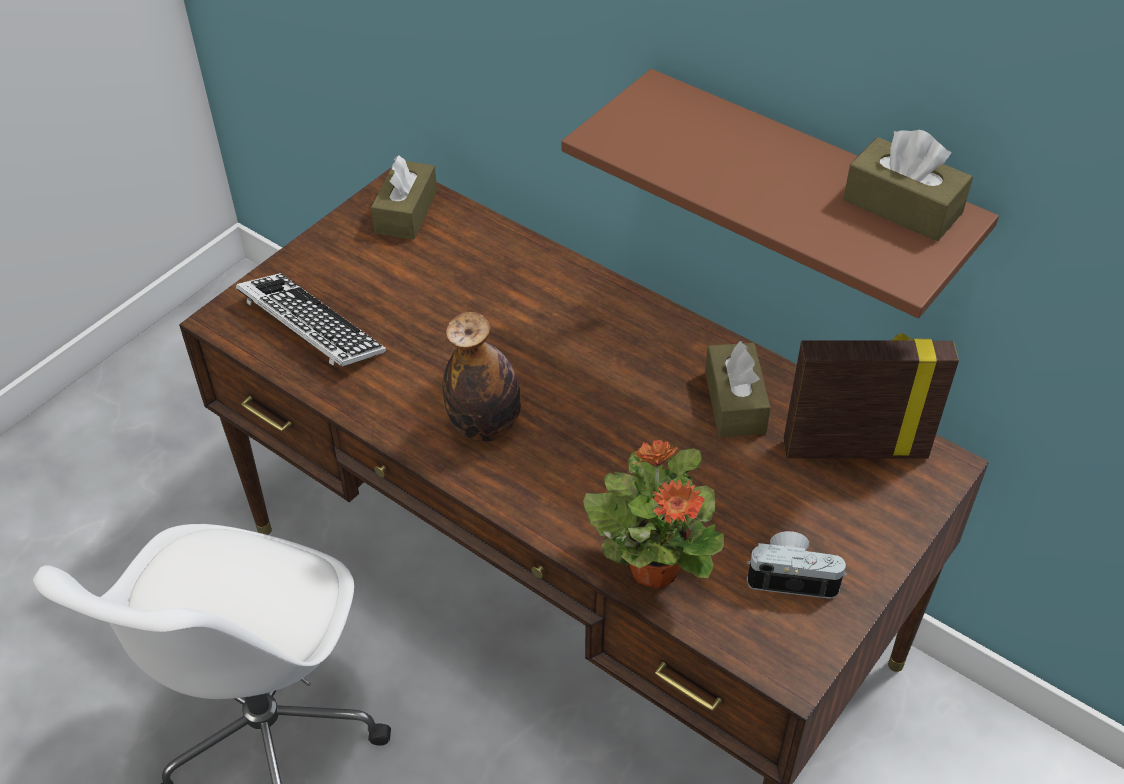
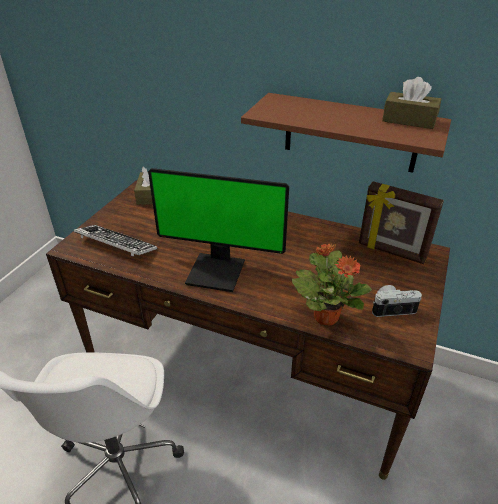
camera: 15 degrees left, 10 degrees down
bottle [443,312,521,442] -> monitor [148,168,289,292]
brown tissue box [705,340,771,437] -> none
picture frame [783,333,959,459] -> picture frame turned 135 degrees counterclockwise [359,181,444,264]

